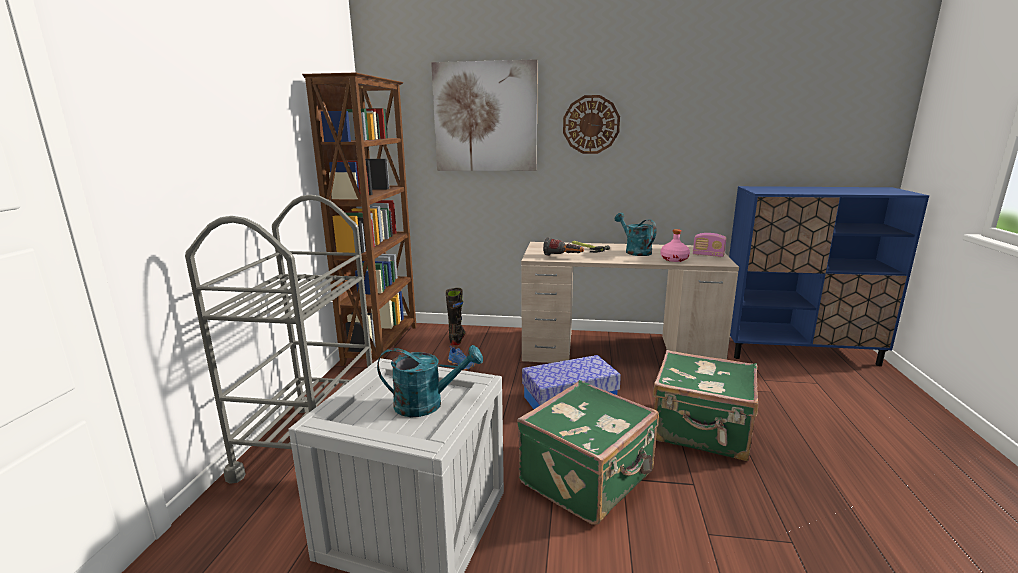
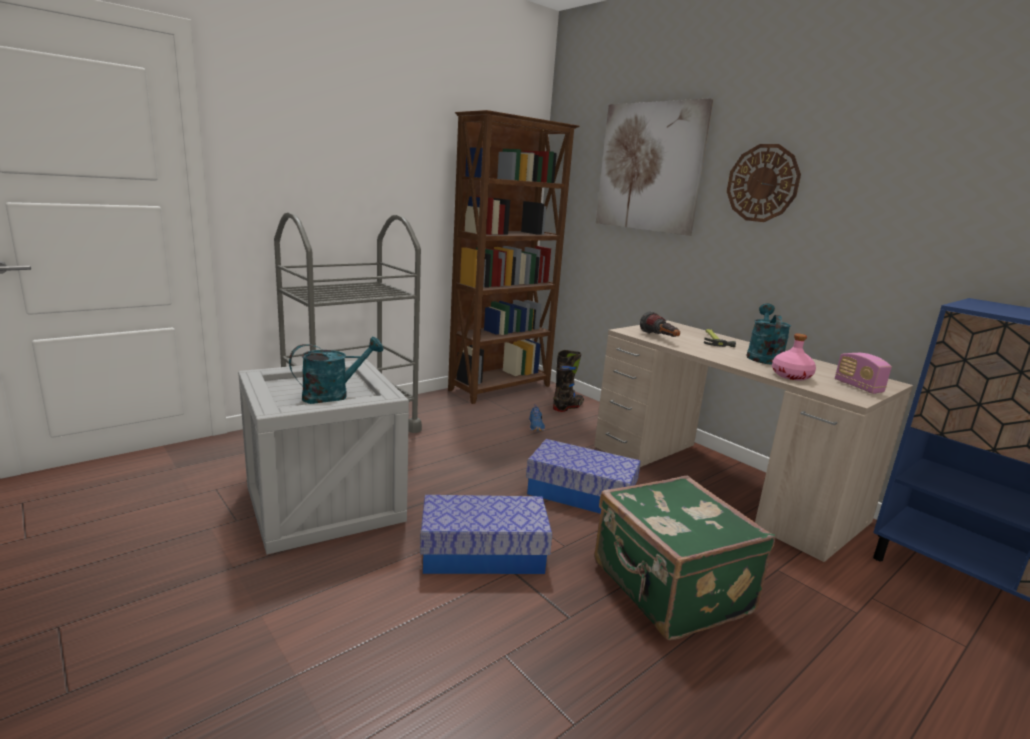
camera: 40 degrees right, 0 degrees up
turquoise watering can [377,345,483,417] -> turquoise watering can turned 75 degrees counterclockwise [289,337,383,404]
green suitcase [517,380,659,525] -> storage box [420,495,552,574]

